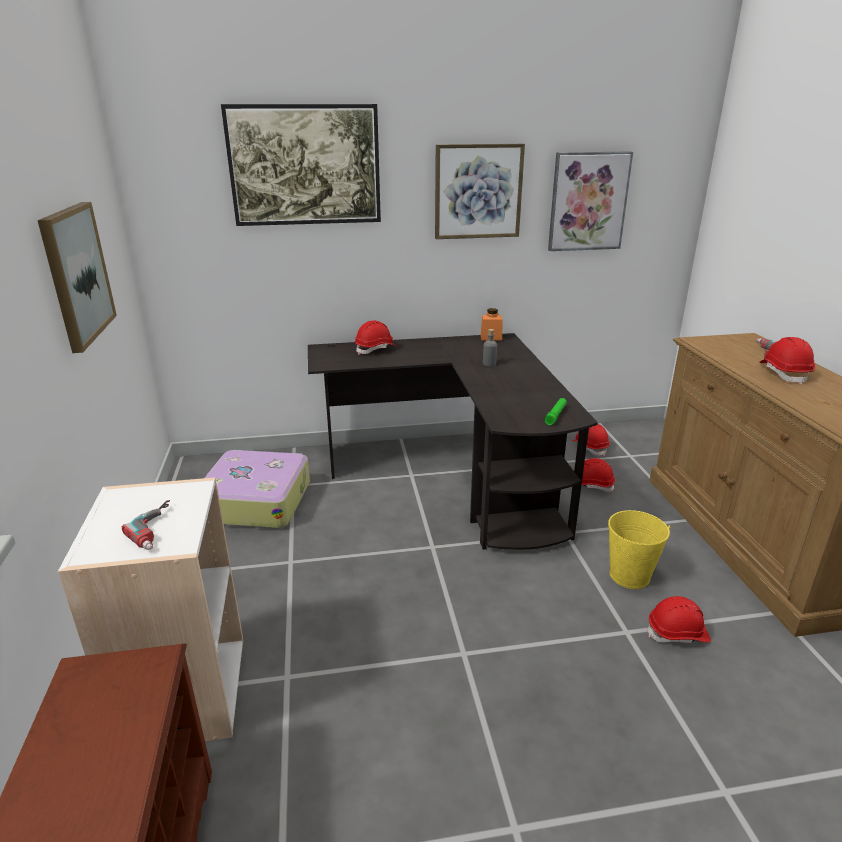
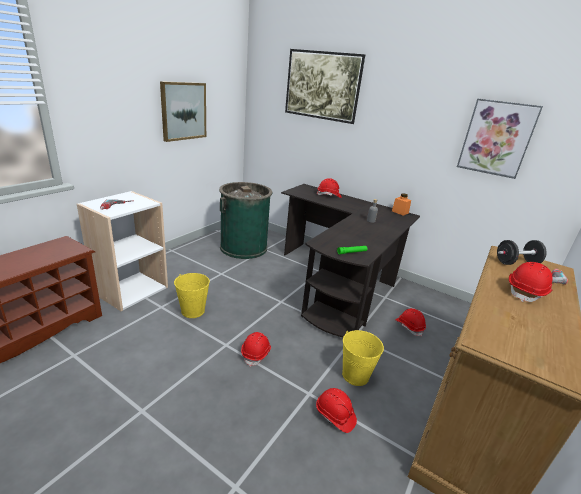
camera: 40 degrees right, 0 degrees up
suitcase [204,450,310,529] -> green trash can [219,182,272,259]
picture [435,144,525,239] -> none
red hard hat [573,423,610,456] -> red hard hat moved to [241,332,271,367]
none -> yellow bucket [174,273,210,318]
none -> black dumbbell [497,240,547,265]

